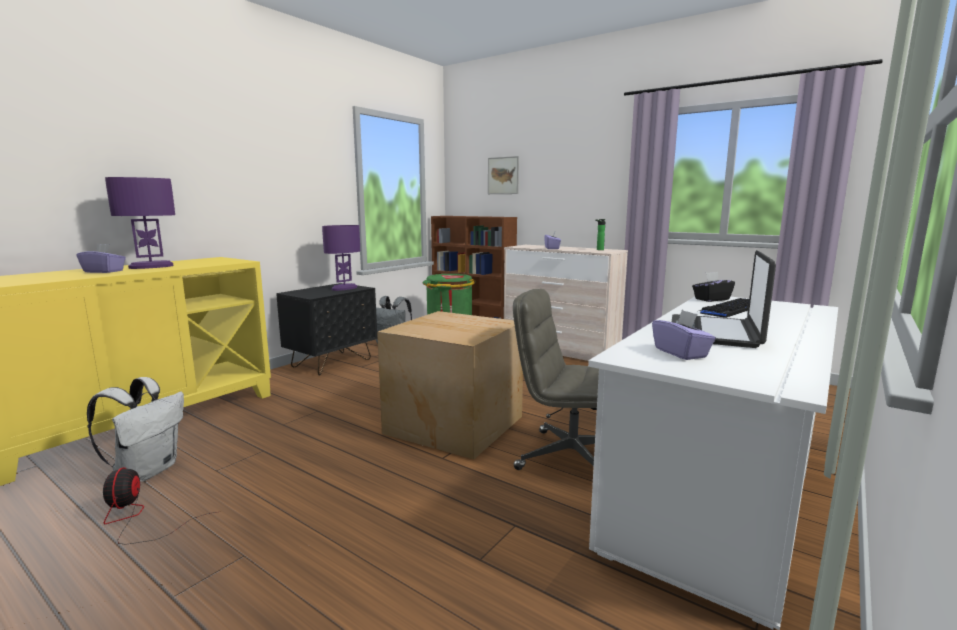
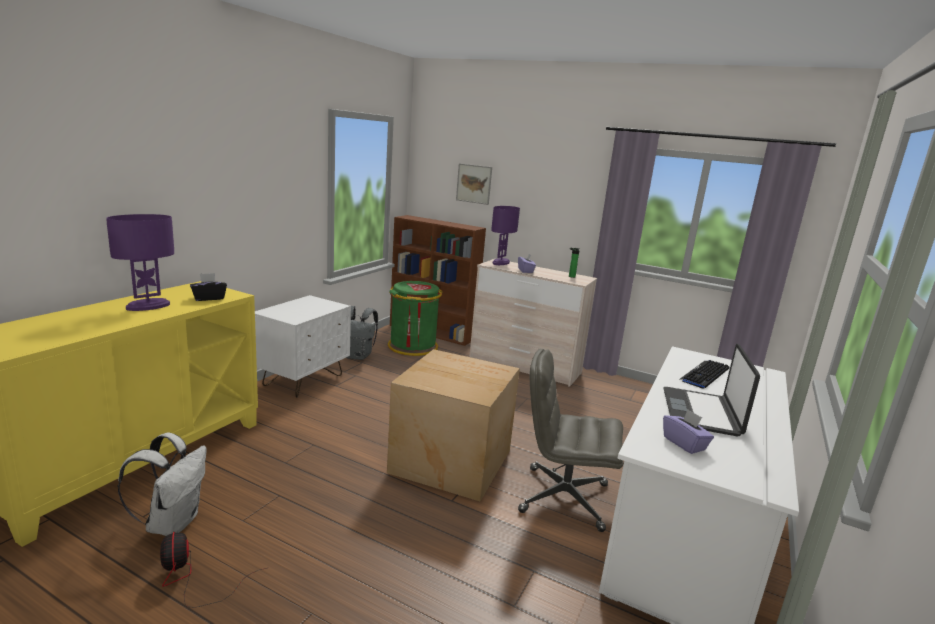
camera: 10 degrees left, 5 degrees up
purple tissue box [76,244,126,273] -> none
black nightstand [276,283,377,376] -> white nightstand [255,295,351,398]
purple table lamp [322,225,360,291] -> purple table lamp moved to [491,206,520,265]
black tissue box [692,272,735,302] -> black tissue box moved to [190,273,227,301]

